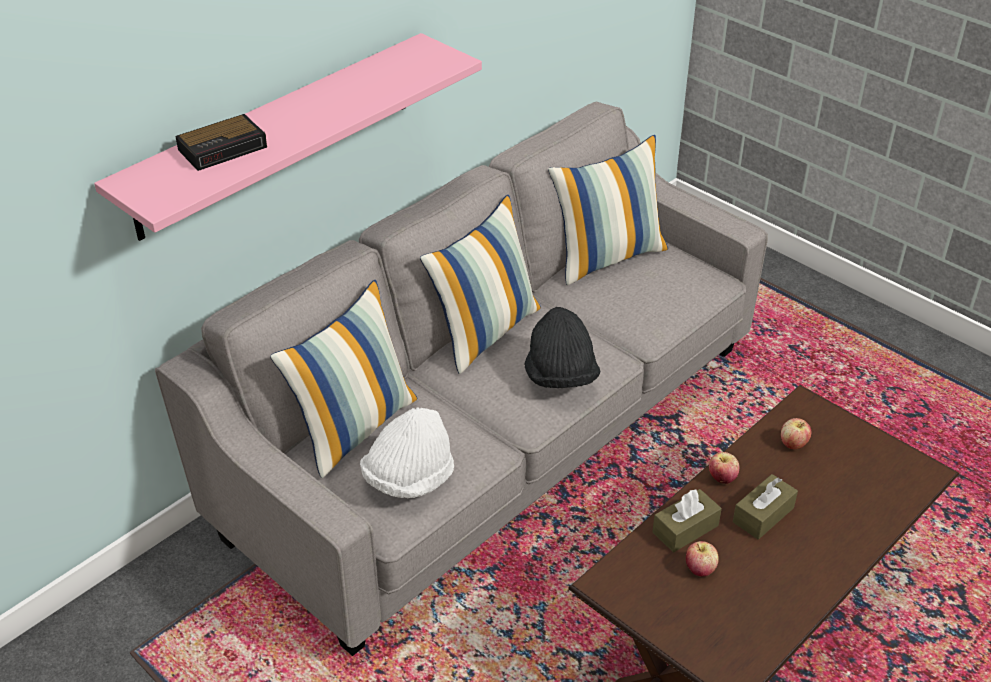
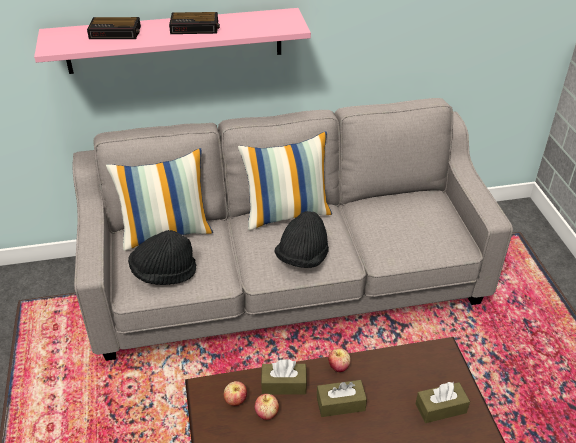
camera: 35 degrees right, 0 degrees up
white hat [360,407,454,498] -> black hat [128,230,196,285]
pillow [548,135,668,285] -> none
apple [781,418,811,449] -> apple moved to [224,381,247,406]
none -> alarm clock [169,12,220,34]
none -> brown tissue box [416,382,470,423]

